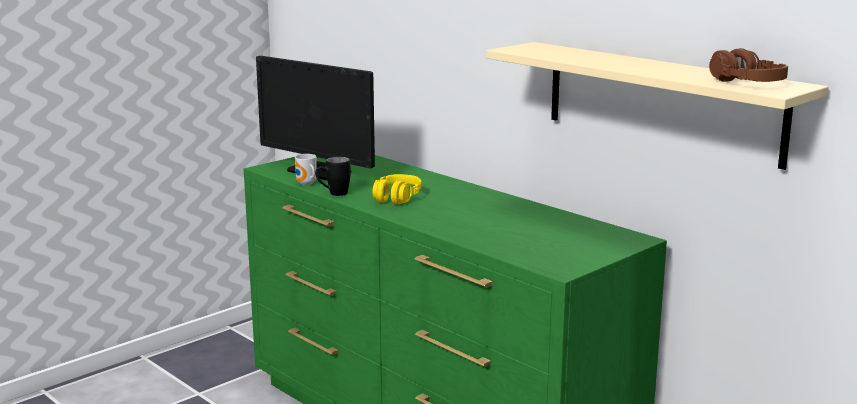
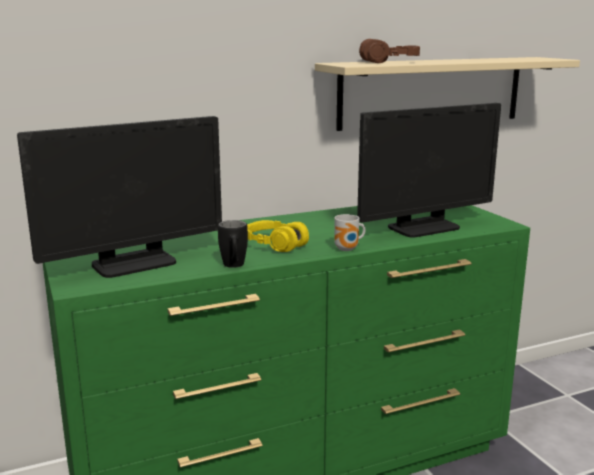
camera: 70 degrees left, 0 degrees up
mug [295,154,317,185] -> mug moved to [334,214,366,251]
brown headphones [709,48,788,82] -> brown headphones moved to [359,39,420,63]
none -> monitor [357,103,501,238]

